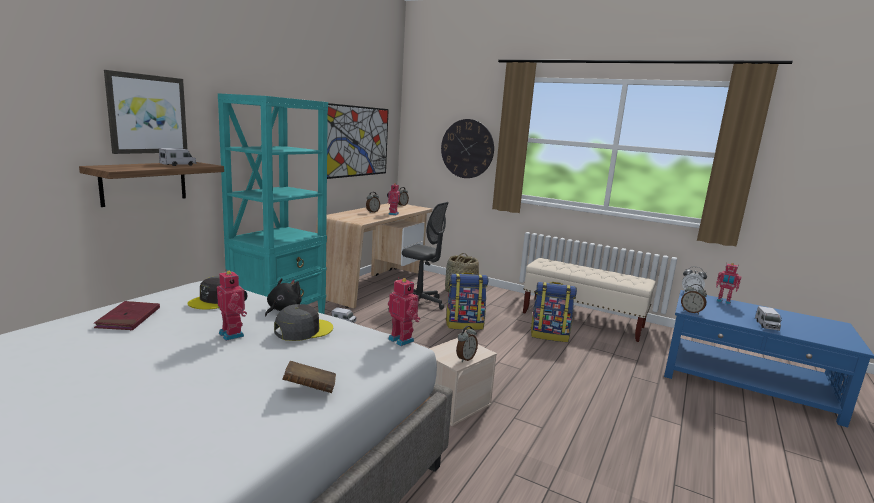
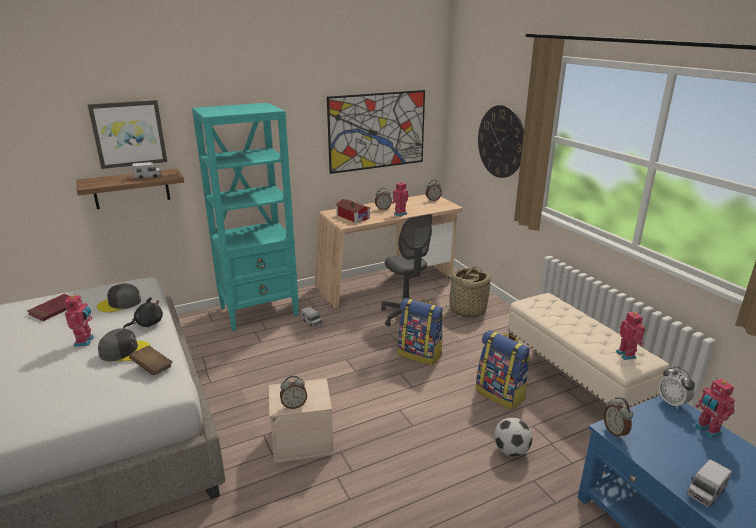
camera: 35 degrees right, 10 degrees up
brown book [282,361,336,393] -> brown book moved to [129,346,172,376]
toy robot [388,277,420,346] -> toy robot moved to [616,310,645,360]
none -> toy house [335,199,370,223]
none -> football [494,417,532,457]

